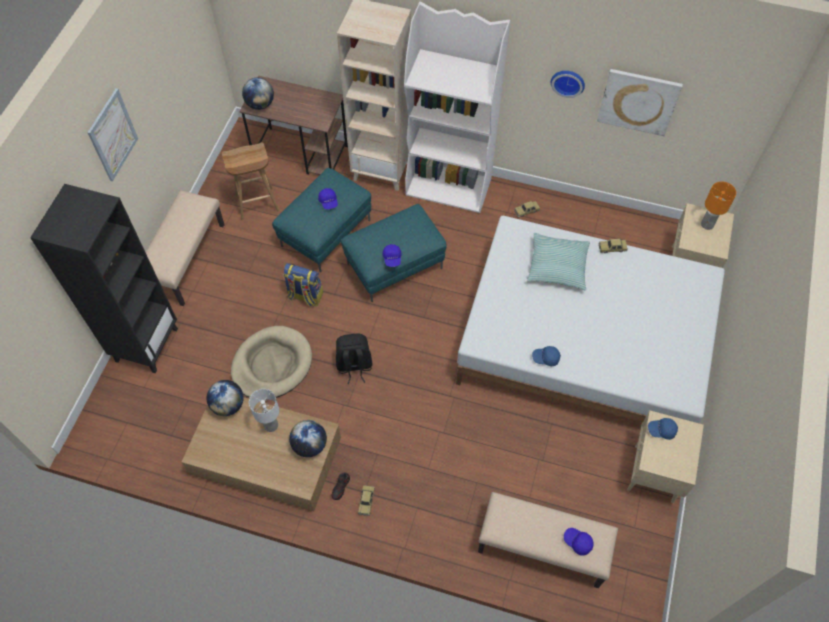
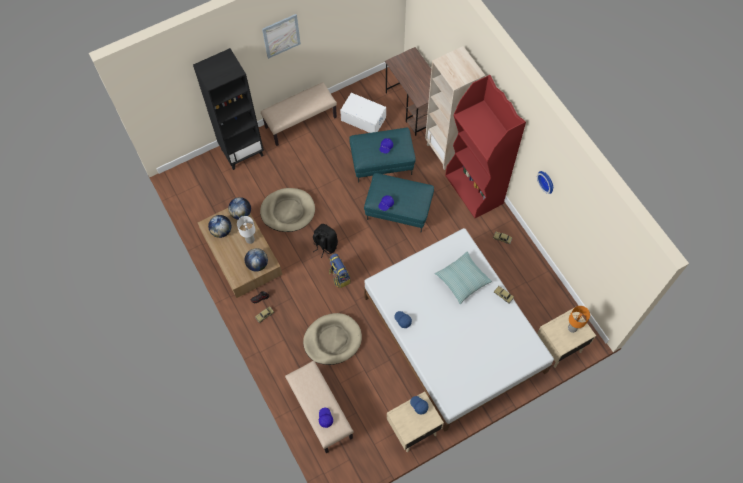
camera: 45 degrees right, 5 degrees up
brown stool [222,142,279,220] -> white storage box [340,93,386,133]
globe [242,78,274,110] -> globe moved to [208,215,231,238]
backpack [284,263,323,307] -> backpack moved to [329,253,351,288]
white bookcase [404,2,510,213] -> red bookcase [445,75,526,218]
picture [597,69,683,136] -> none
none -> beige dog bed [303,313,362,365]

